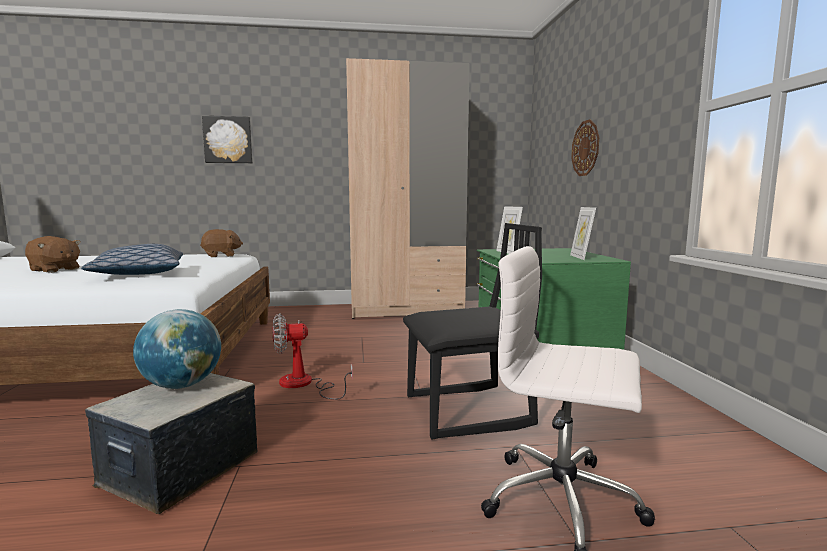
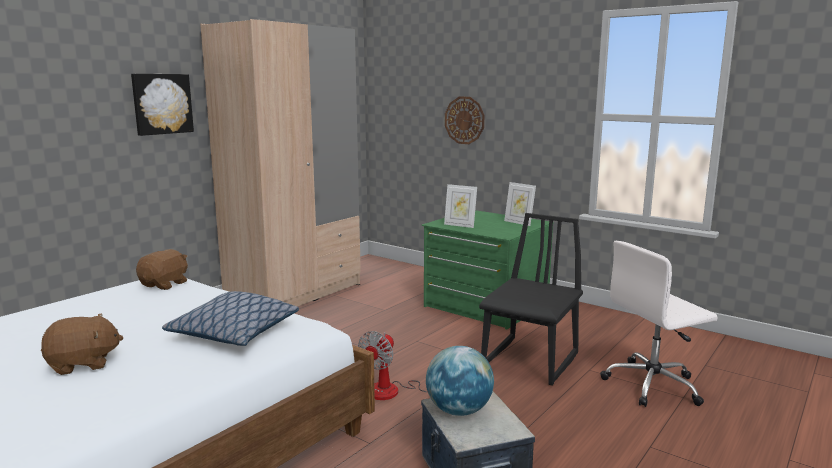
camera: 45 degrees left, 5 degrees up
picture [202,116,253,163] -> picture moved to [131,74,194,136]

